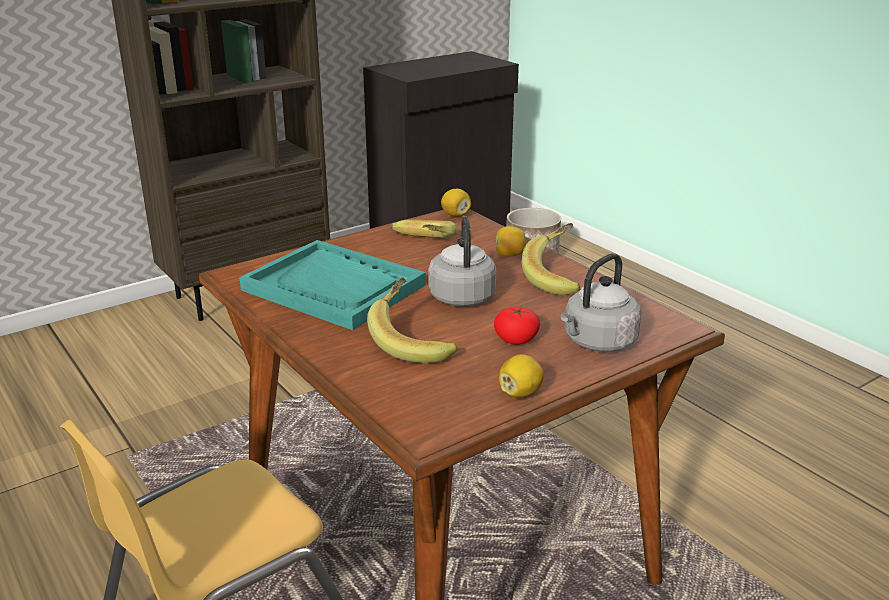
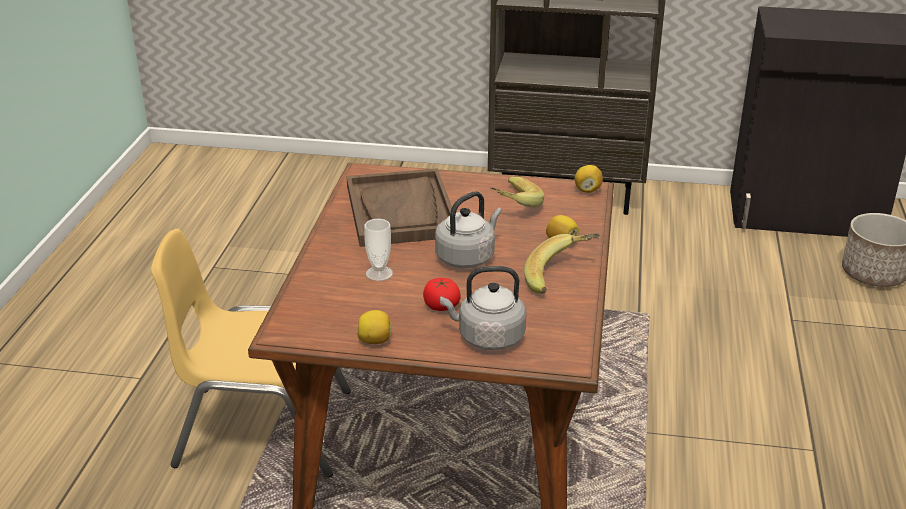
camera: 45 degrees right, 5 degrees up
turquoise tray [239,240,426,330] -> brown tray [346,168,452,247]
banana [367,277,457,363] -> cup [364,219,393,281]

